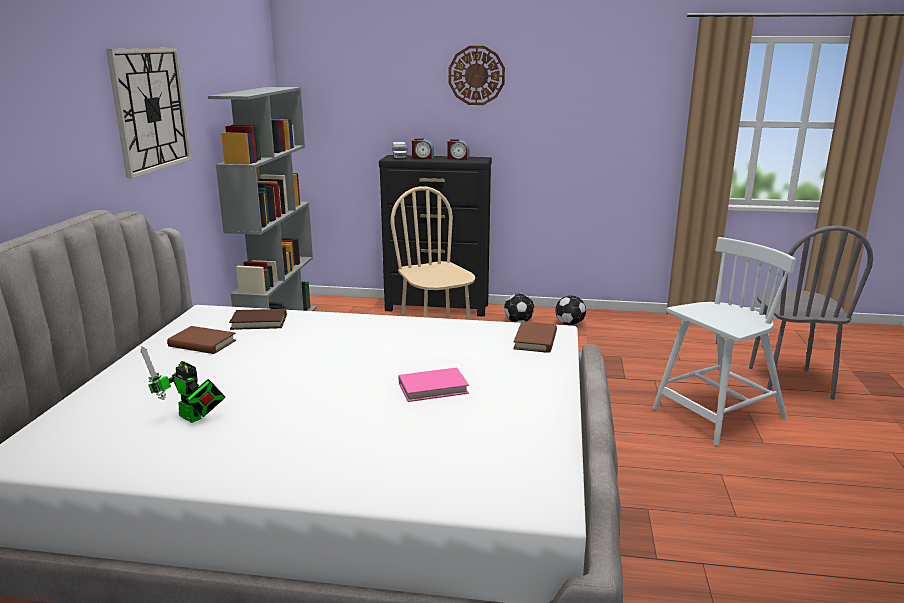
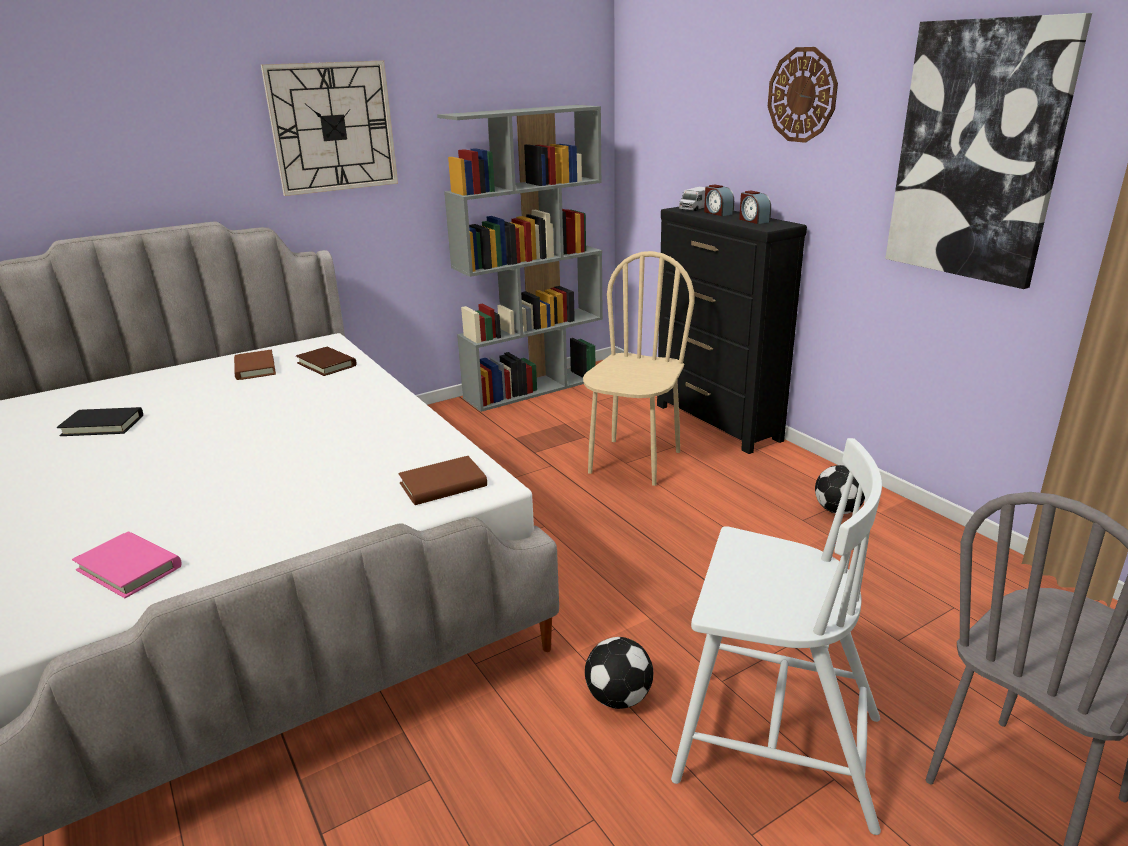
camera: 50 degrees right, 5 degrees up
toy robot [141,346,225,423] -> black book [57,407,143,436]
pink book [398,368,469,402] -> pink book moved to [72,531,182,598]
football [504,293,534,323] -> football moved to [585,637,653,709]
none -> picture [885,13,1092,289]

